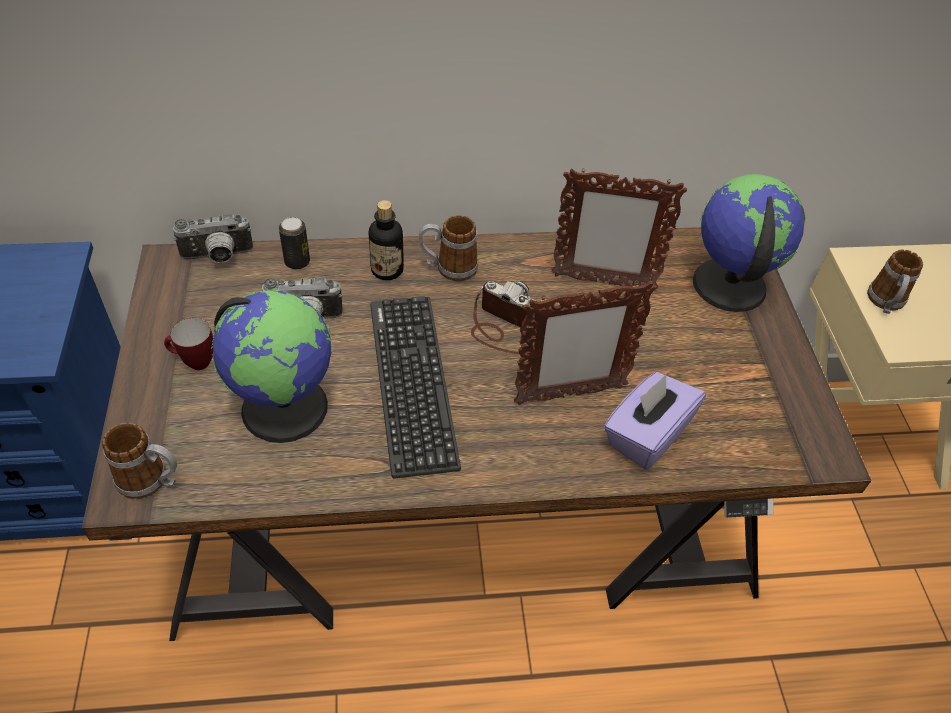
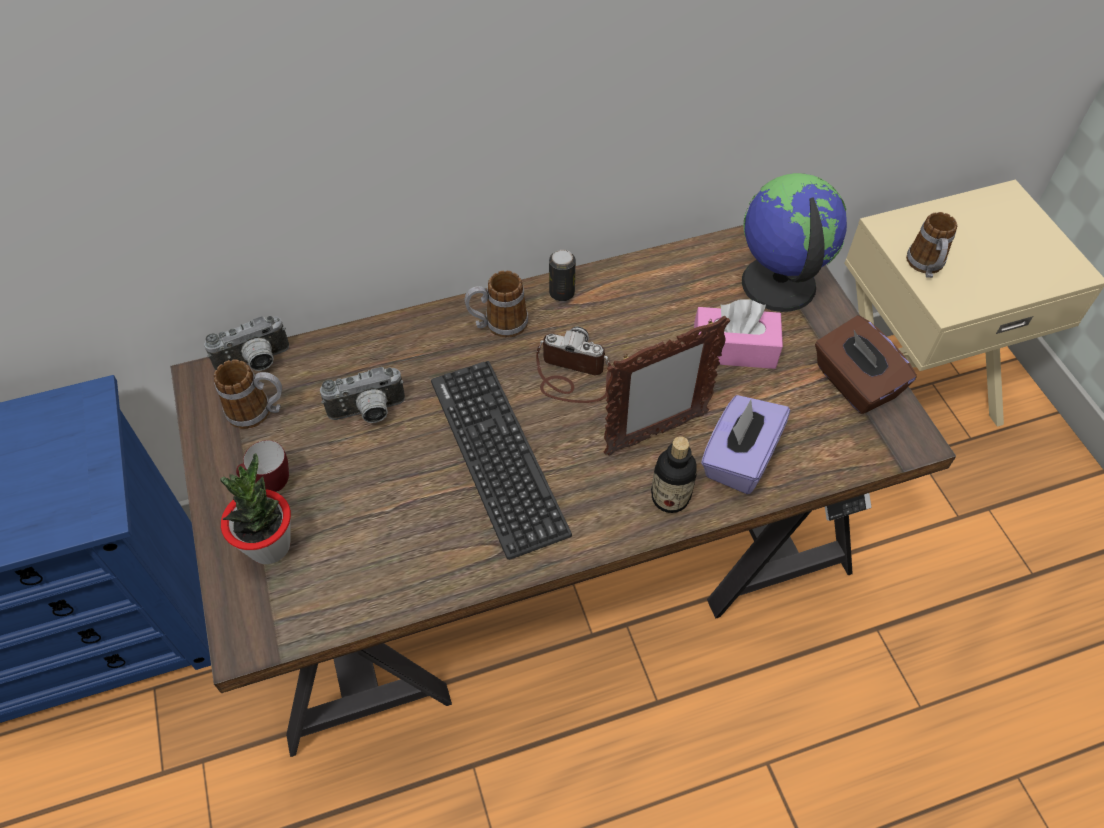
camera: 10 degrees left, 5 degrees up
mug [102,423,177,499] -> mug moved to [214,360,282,429]
globe [212,290,332,443] -> none
can [279,217,310,269] -> can moved to [549,250,576,301]
bottle [369,200,404,280] -> bottle moved to [651,436,697,513]
picture frame [552,168,687,289] -> none
none -> potted plant [220,453,291,564]
none -> pink tissue box [694,299,783,369]
none -> brown tissue box [815,315,917,414]

